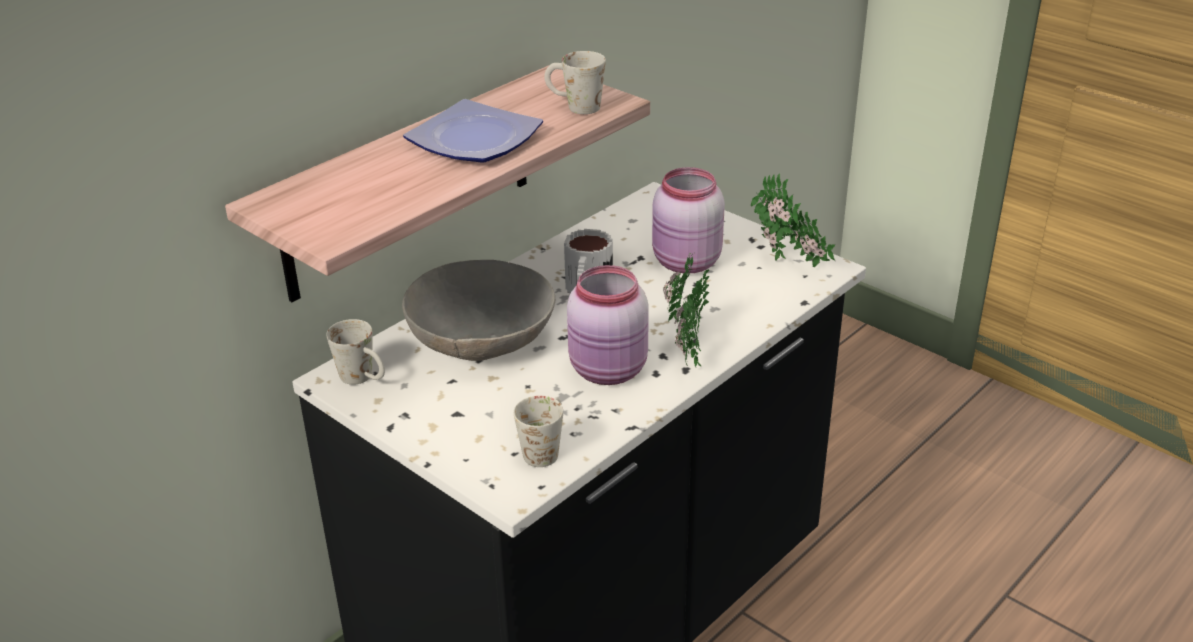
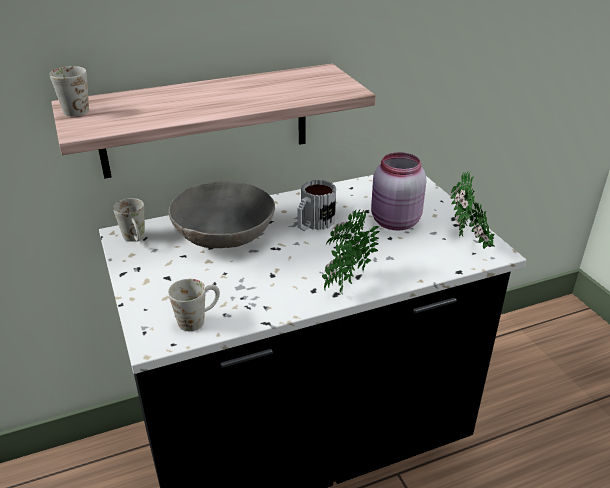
camera: 25 degrees right, 0 degrees up
plate [403,99,543,163] -> none
white mug [544,51,606,114] -> white mug moved to [49,66,89,116]
pink jar [567,265,649,385] -> none

